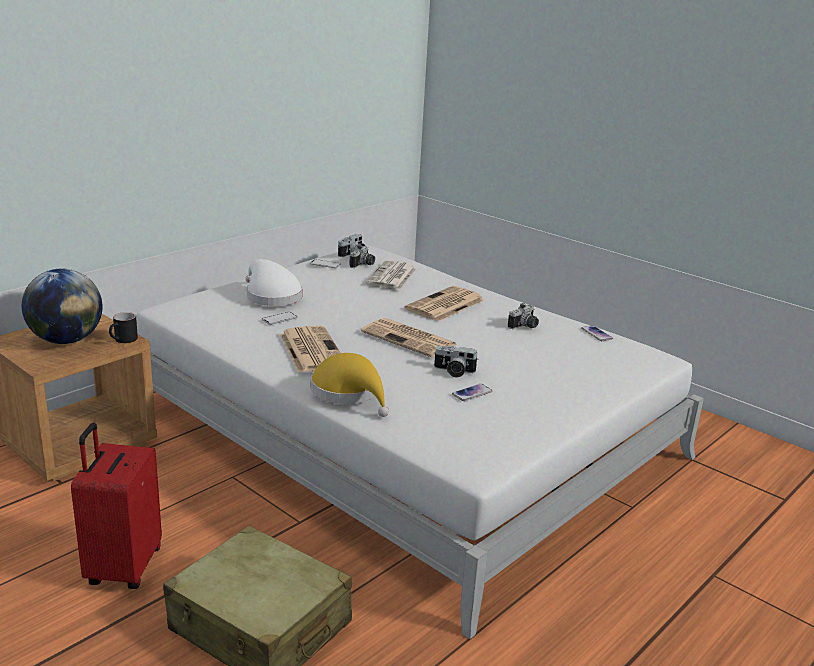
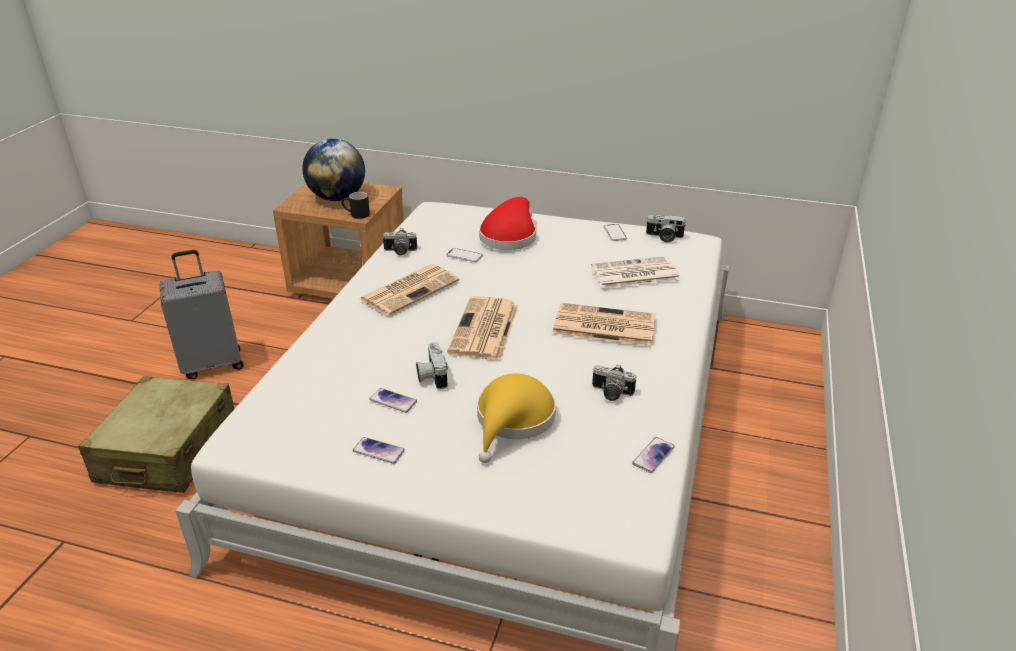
camera: 65 degrees right, 10 degrees up
red suitcase [71,423,162,589] -> grey suitcase [160,250,244,379]
white hat [245,259,303,306] -> red hat [479,197,536,250]
yellow hat [311,353,389,417] -> yellow hat moved to [477,374,556,463]
camera [349,245,375,268] -> camera moved to [383,228,417,256]
none -> phone [353,437,405,464]

